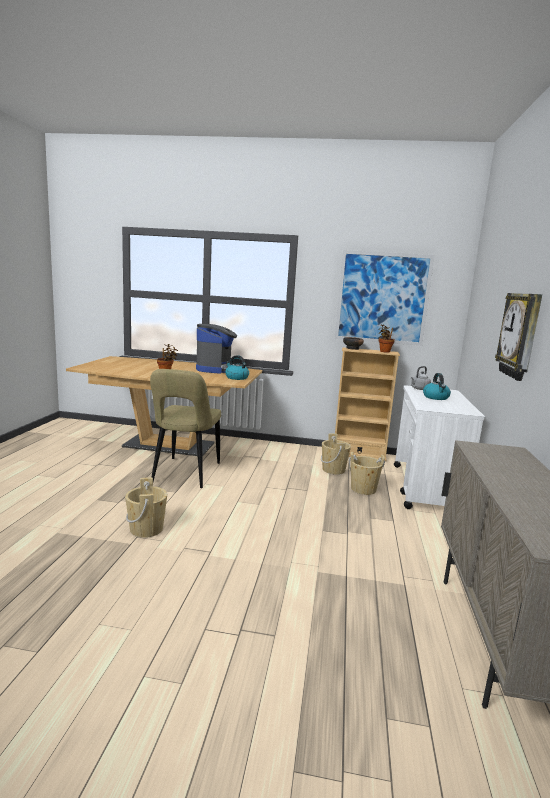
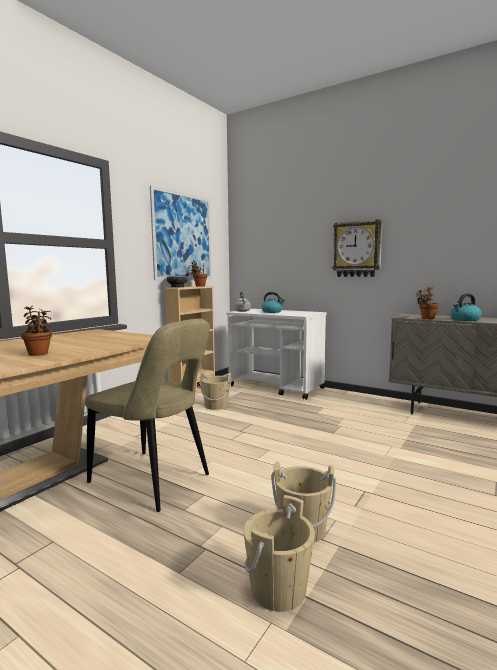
camera: 65 degrees left, 5 degrees down
coffee machine [196,324,237,374] -> none
kettle [225,355,249,380] -> kettle moved to [451,294,482,321]
beige bucket [349,452,385,495] -> beige bucket moved to [243,495,315,612]
none -> potted plant [416,287,439,319]

